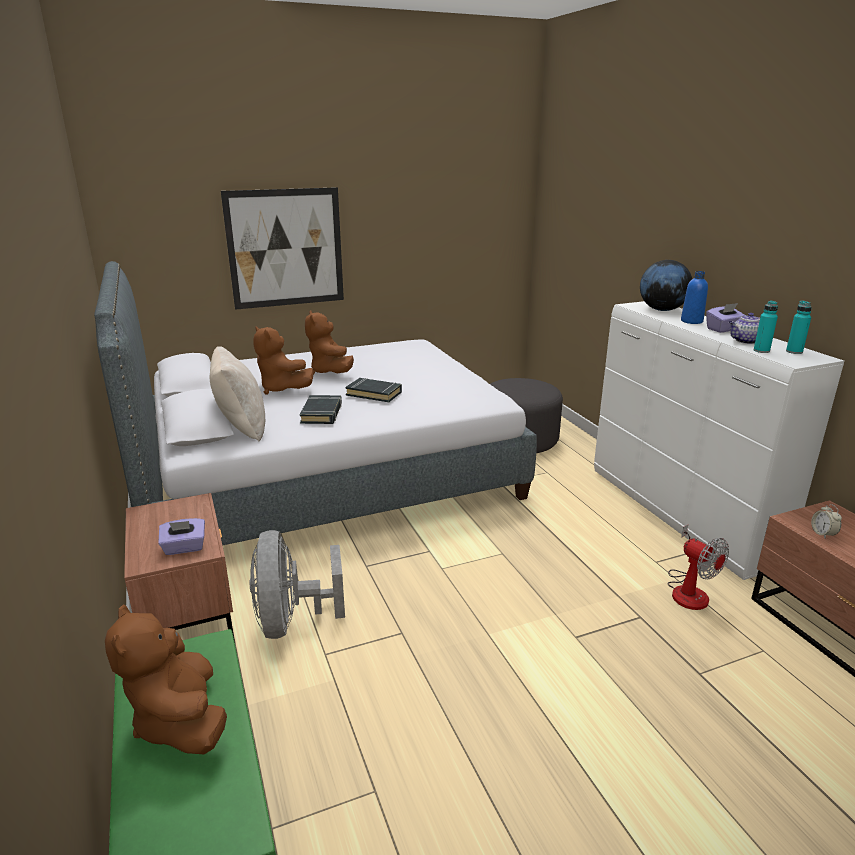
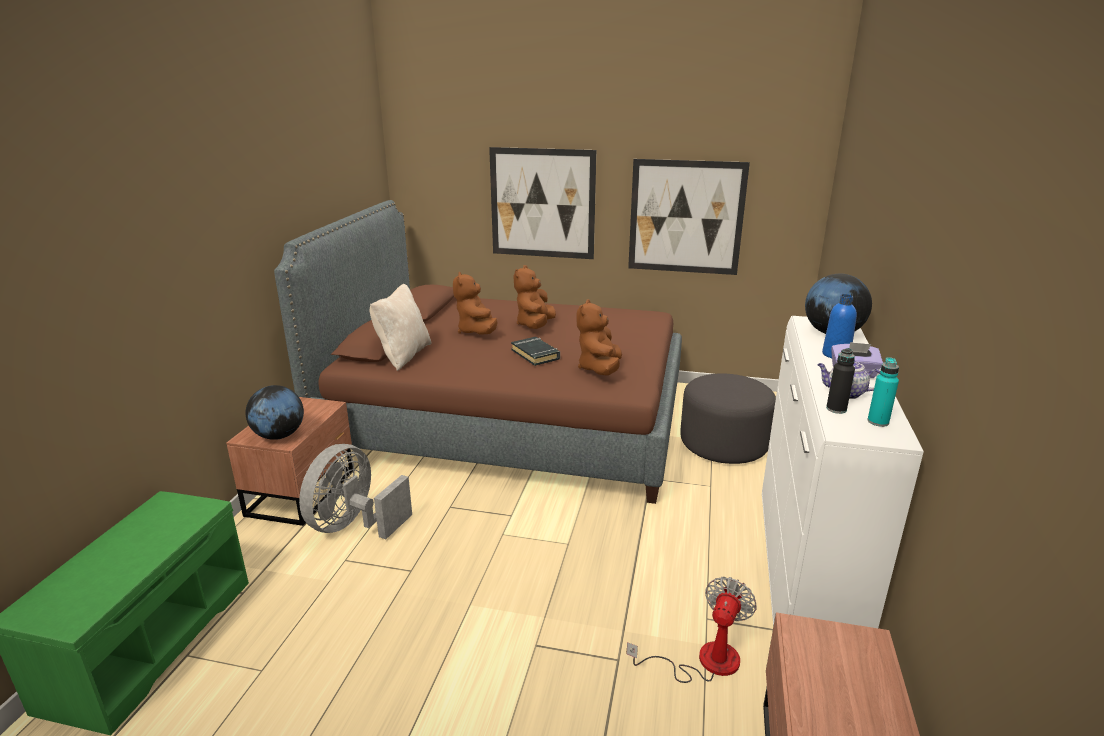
camera: 35 degrees right, 0 degrees up
grey bed [94,261,537,546] -> brown bed [274,200,682,504]
brown plush toy [105,604,227,754] -> brown plush toy moved to [576,299,622,375]
purple tissue box [158,518,205,555] -> globe [245,385,304,440]
black book [300,395,342,424] -> none
fan [668,525,729,610] -> fan turned 150 degrees counterclockwise [627,577,757,683]
turquoise bottle [754,301,778,353] -> black bottle [826,348,855,414]
alarm clock [811,504,842,538] -> none
none -> picture [628,159,750,275]

